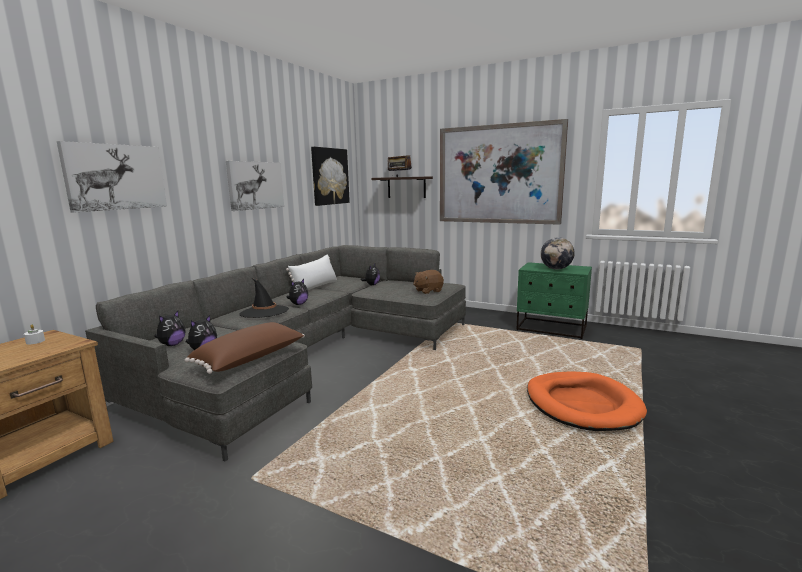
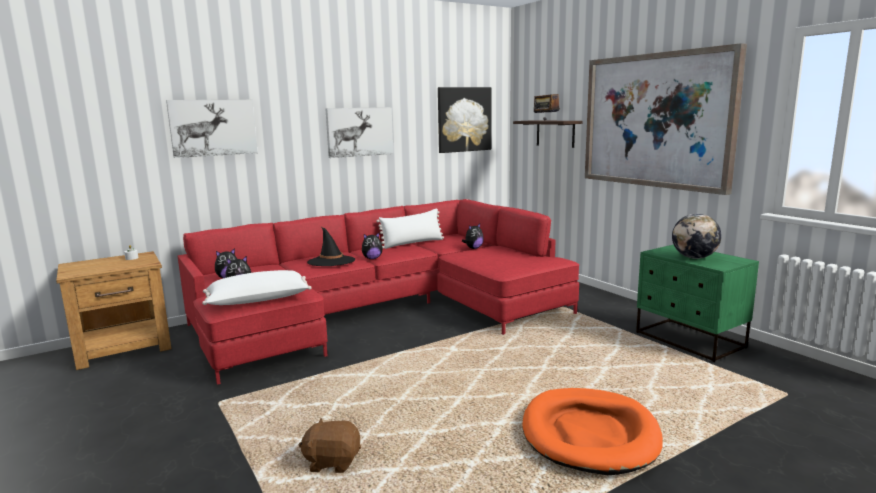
camera: 30 degrees right, 0 degrees up
grey sofa [85,245,466,461] -> red sofa [178,199,579,385]
brown pillow [185,322,305,374] -> white pillow [202,270,311,305]
brown plush toy [413,270,444,294] -> brown plush toy moved to [299,418,361,473]

